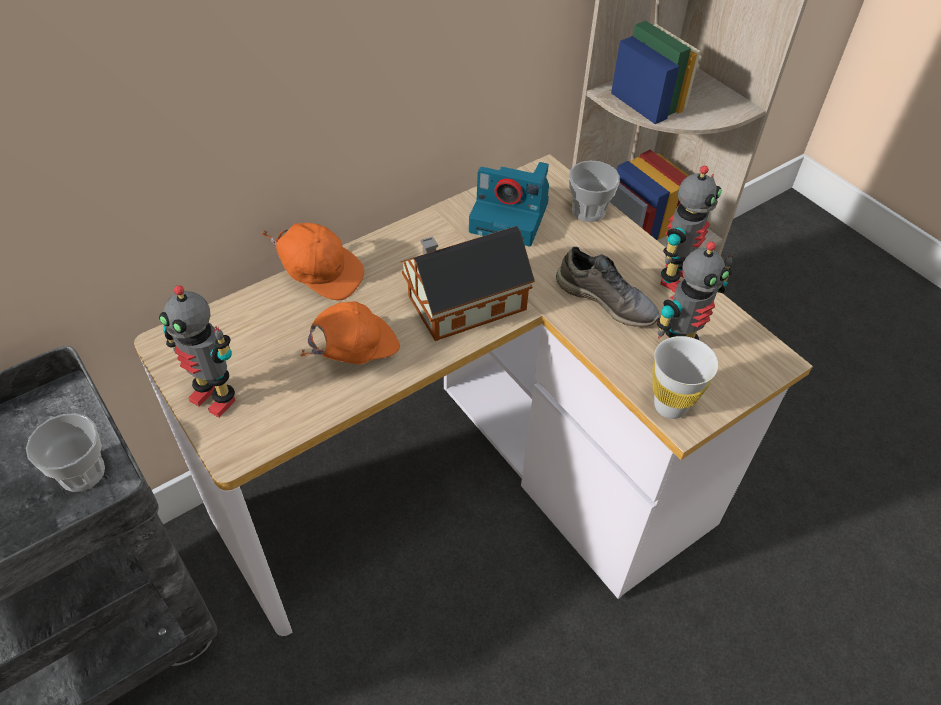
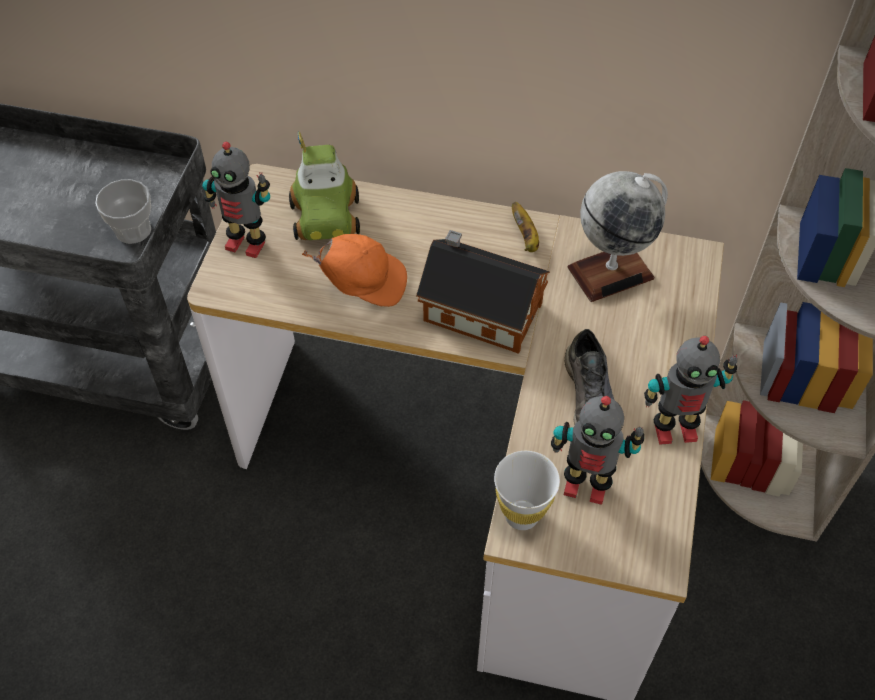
camera: 50 degrees right, 5 degrees up
toy robot [159,285,236,417] -> toy robot turned 60 degrees counterclockwise [203,142,270,258]
orange cap [262,223,364,300] -> none
camera [469,162,549,246] -> globe [568,171,668,302]
cup [569,160,620,222] -> none
none -> toy car [289,131,360,240]
none -> banana [512,202,539,252]

